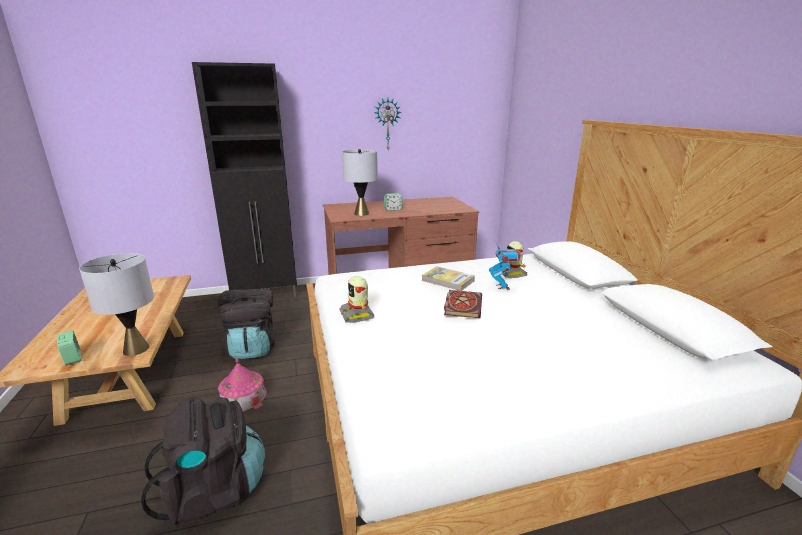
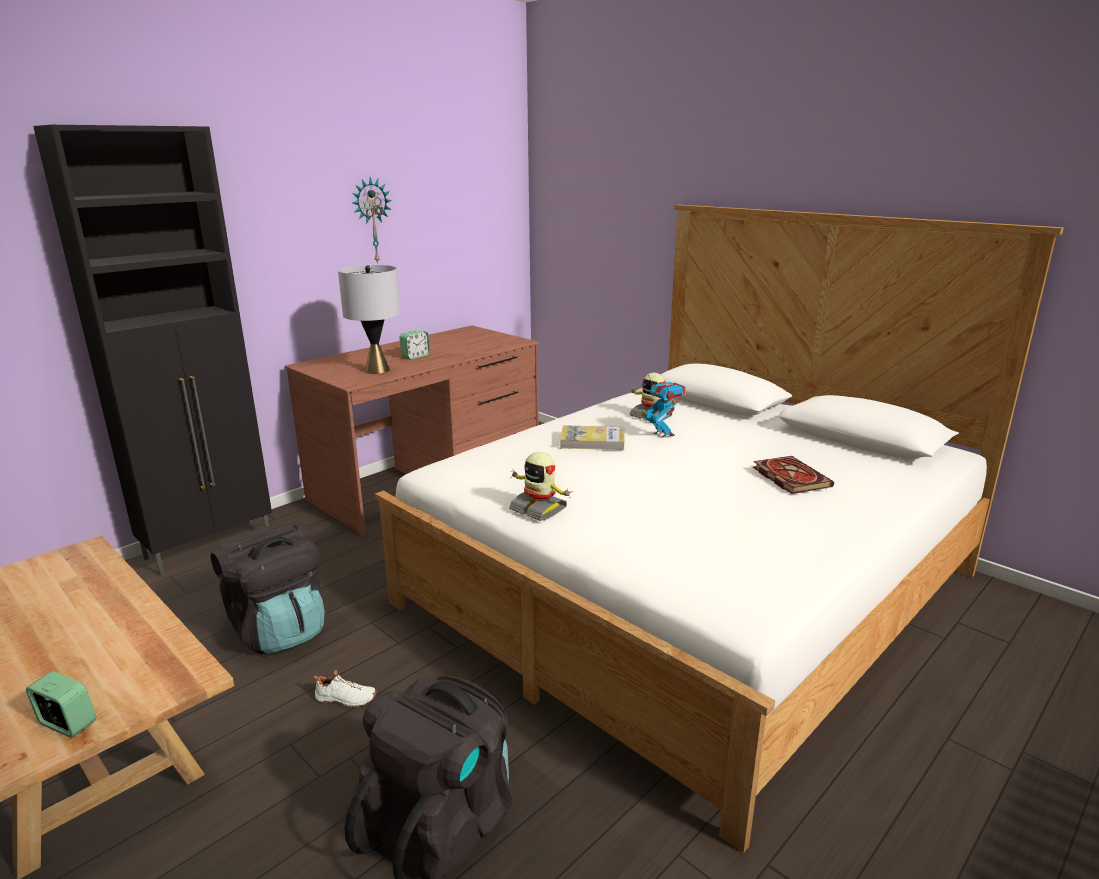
camera: 30 degrees left, 0 degrees up
grey table lamp [79,253,154,356] -> none
toy house [218,358,267,412] -> white shoe [313,670,377,707]
book [444,290,482,318] -> book moved to [753,456,834,494]

